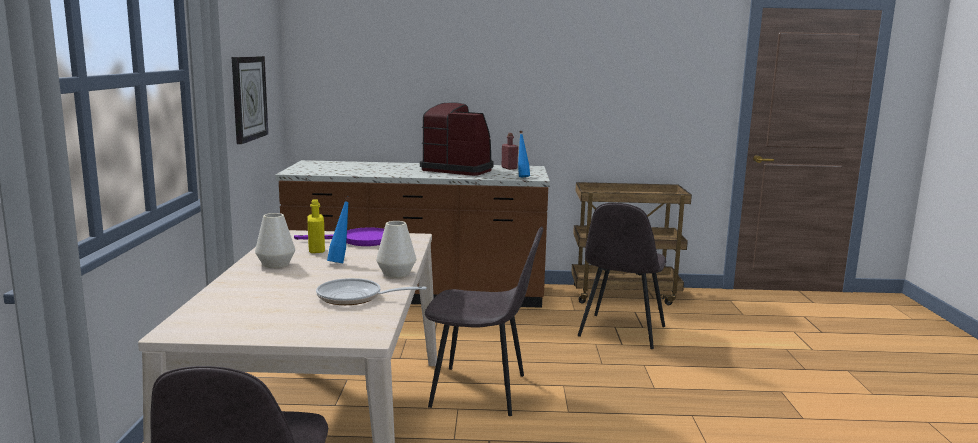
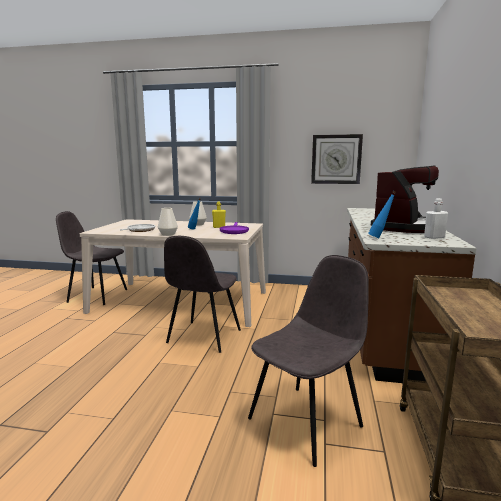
camera: 100 degrees right, 0 degrees up
red bottle [502,133,518,170] -> white bottle [424,198,448,239]
grey chair [578,203,667,349] -> grey chair turned 105 degrees clockwise [248,255,369,467]

